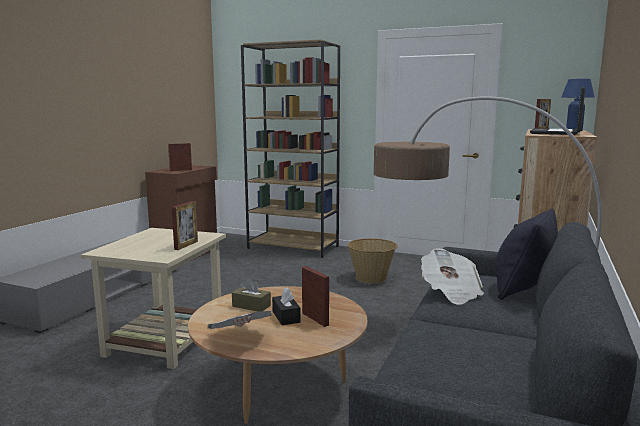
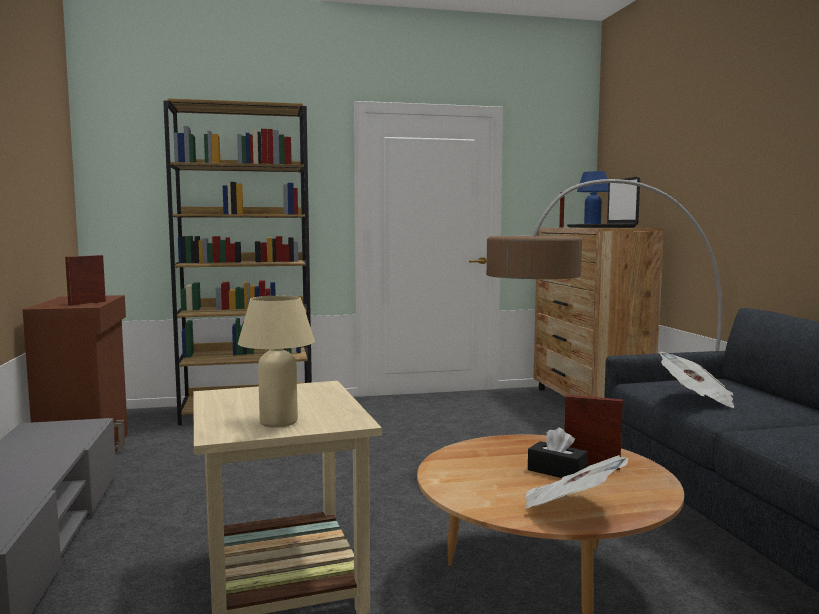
camera: 35 degrees left, 5 degrees down
picture frame [172,201,198,250] -> none
brown tissue box [232,279,271,312] -> none
basket [348,238,398,284] -> none
black pillow [496,208,558,300] -> none
none -> beige table lamp [238,296,315,428]

